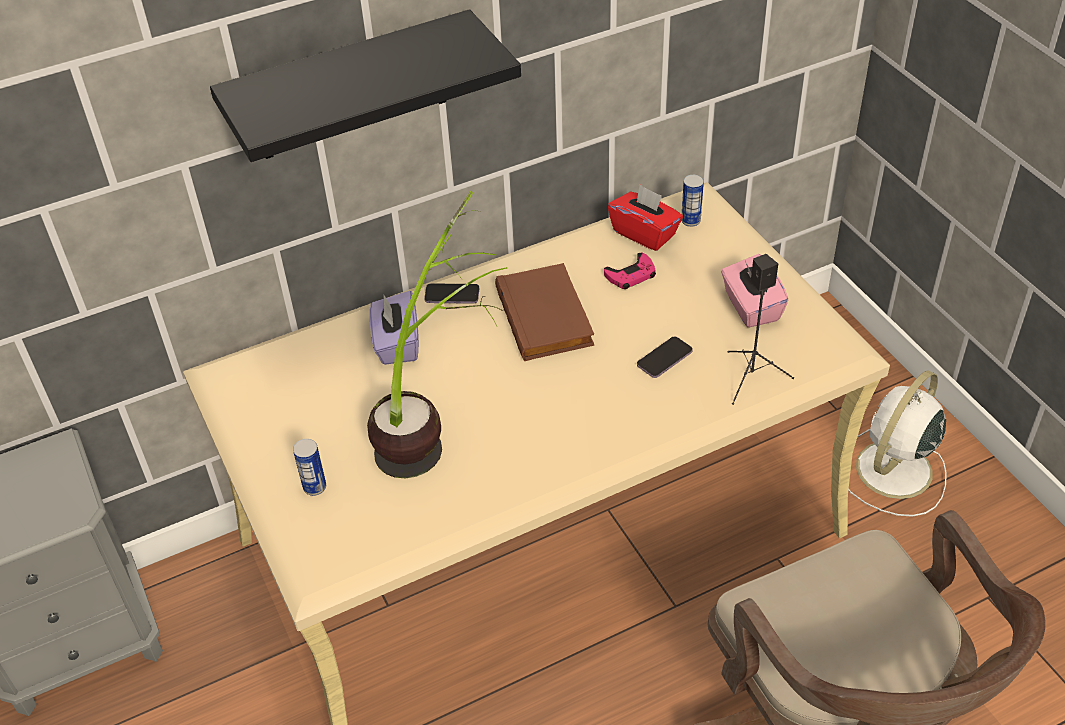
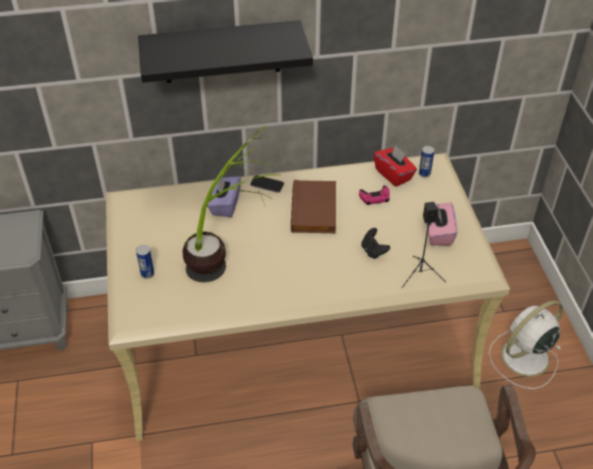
camera: 15 degrees right, 0 degrees up
phone [637,336,693,378] -> black game controller [361,228,390,259]

